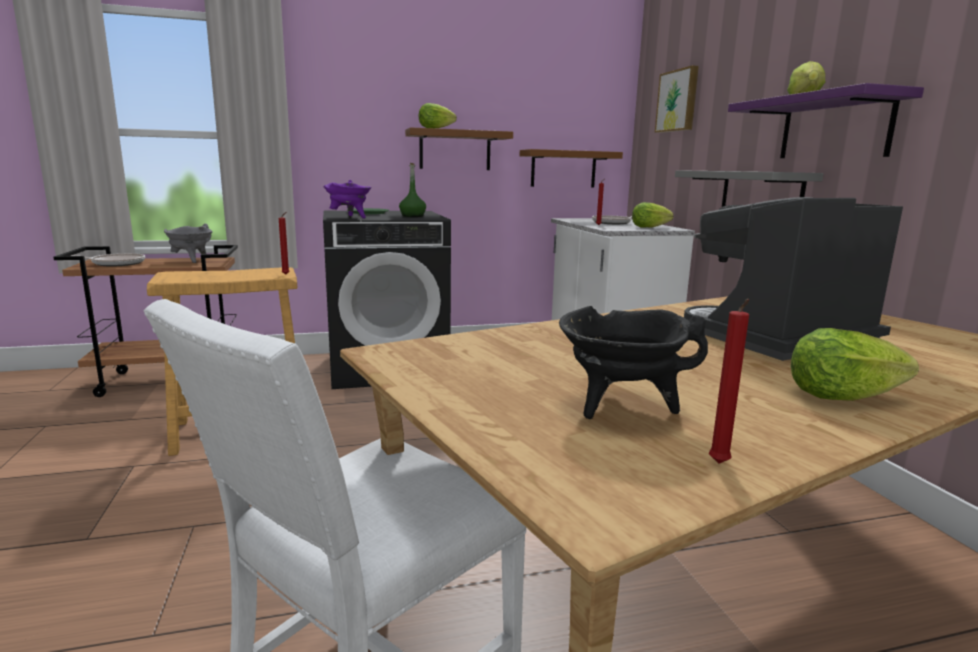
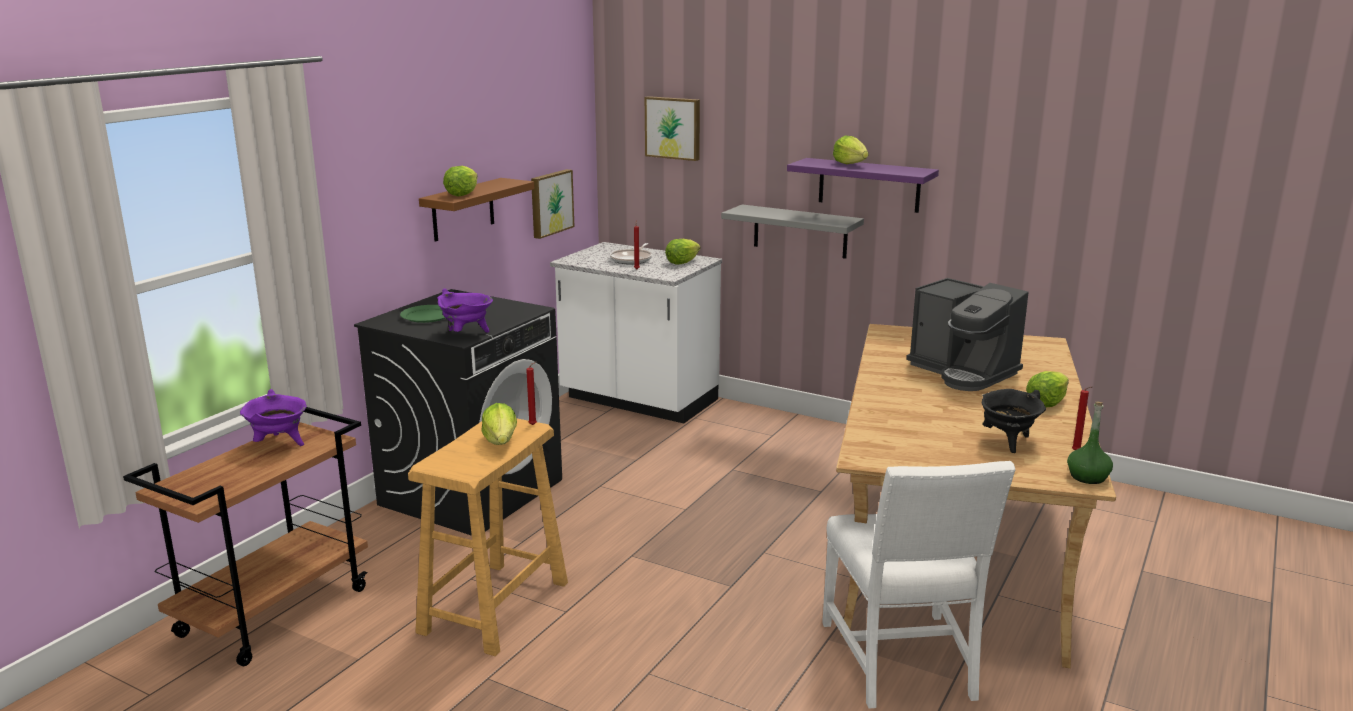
camera: 45 degrees left, 5 degrees up
frying pan [71,253,145,266] -> none
grey cooking pot [164,224,213,263] -> purple cooking pot [240,389,307,446]
green bottle [399,163,426,217] -> green bottle moved to [1067,402,1113,484]
brown shelf [520,149,623,188] -> picture [531,169,574,239]
coffee machine [684,197,903,361] -> coffee machine turned 60 degrees counterclockwise [906,278,1029,391]
none -> lettuce [482,403,517,445]

